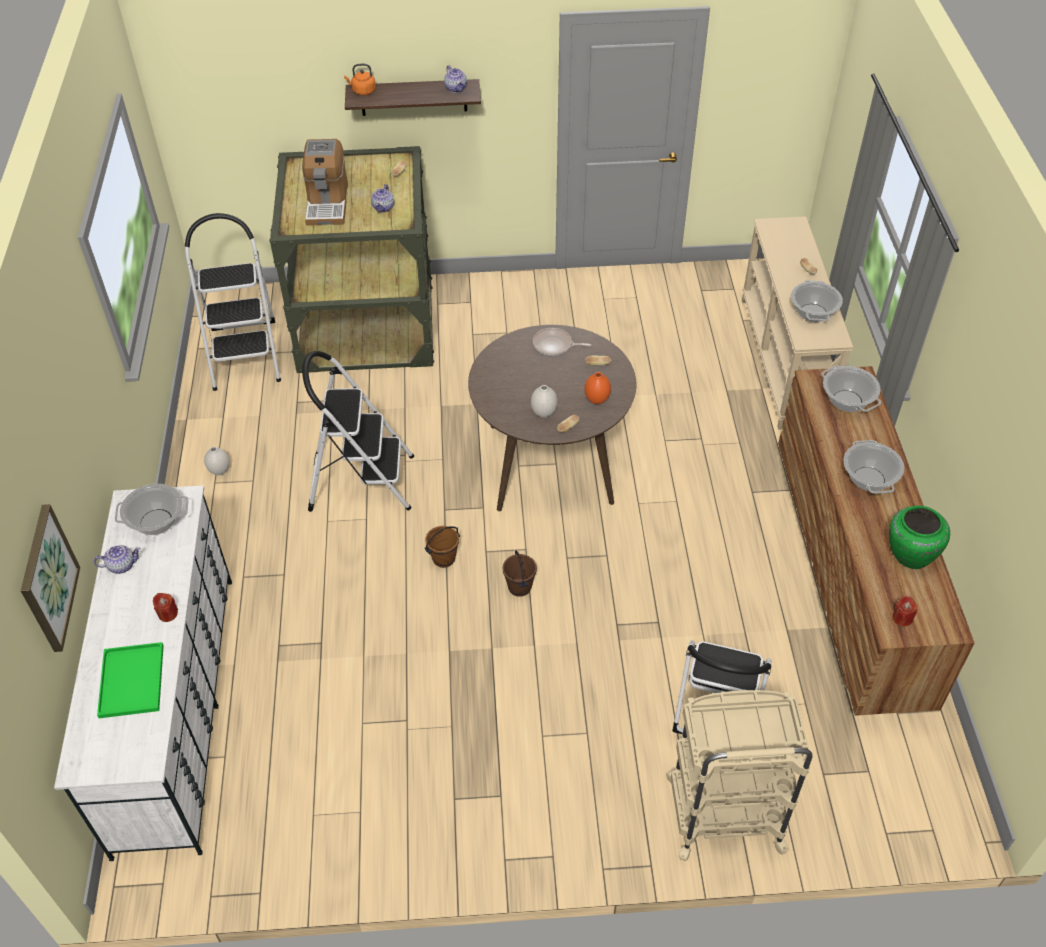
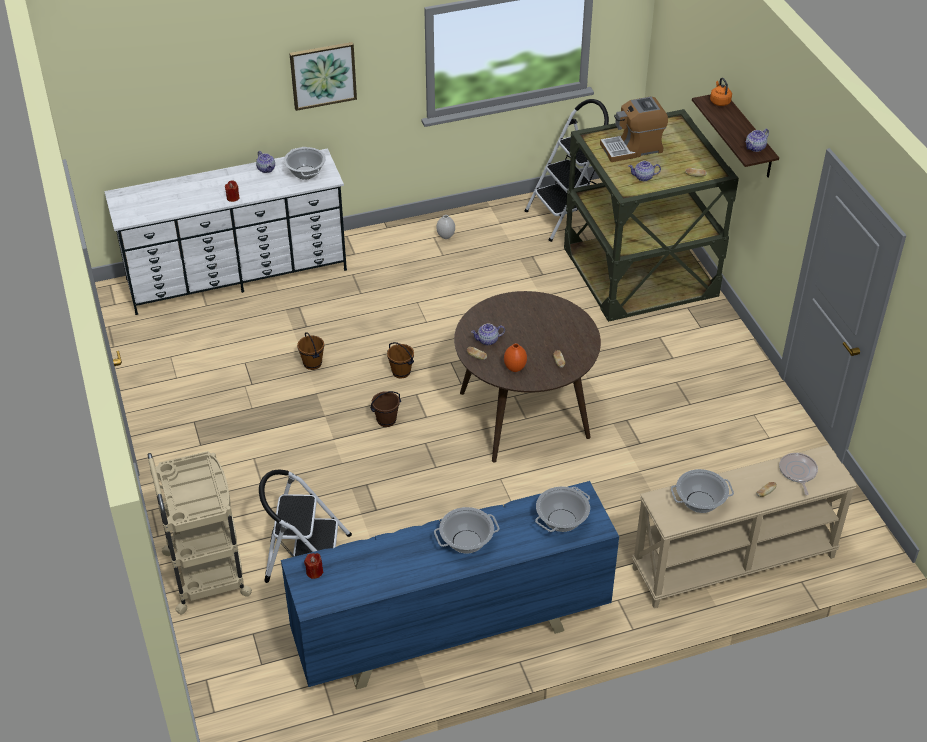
camera: 75 degrees right, 5 degrees down
picture [21,504,80,652] -> picture moved to [289,42,357,111]
green tray [97,642,164,718] -> none
step ladder [302,351,414,512] -> none
white vase [531,385,558,417] -> teapot [471,324,505,345]
frying pan [533,328,591,356] -> frying pan moved to [779,453,818,495]
brown cabinet [778,366,974,716] -> blue cabinet [281,481,619,690]
green vase [889,506,950,569] -> none
none -> brown bucket [297,332,324,370]

